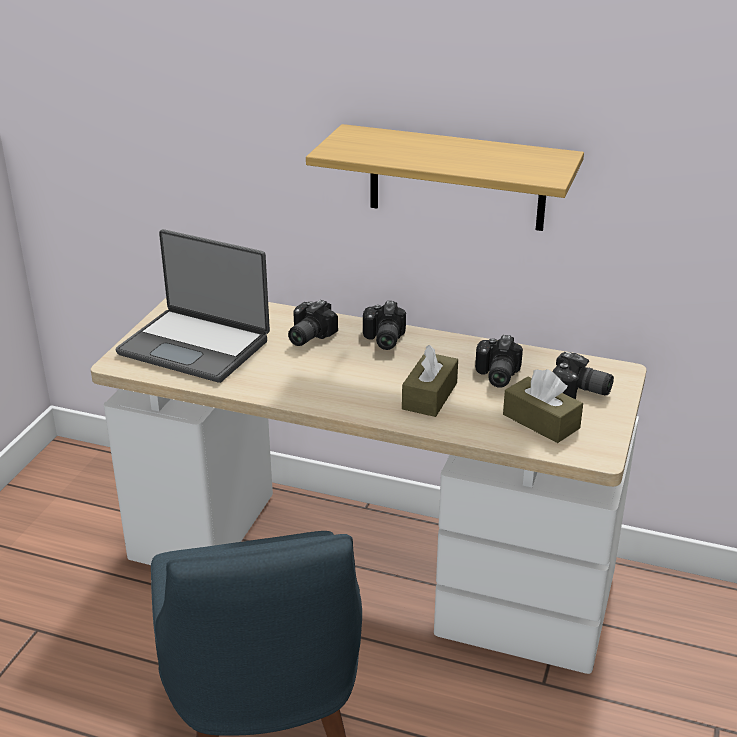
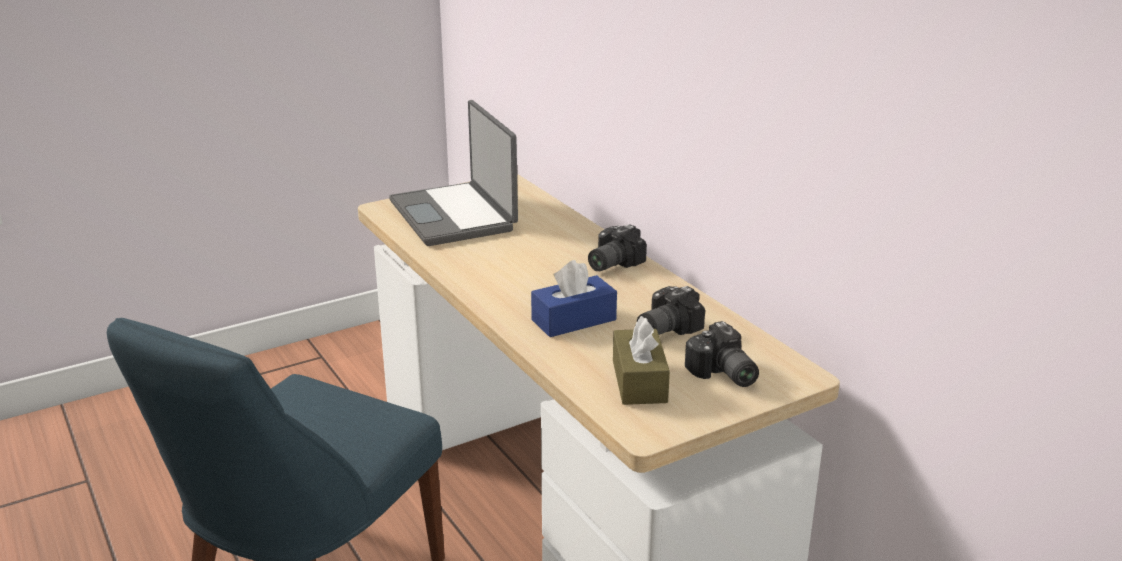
camera: 40 degrees right, 5 degrees down
camera [288,300,338,346] -> none
shelf [306,124,584,231] -> none
brown tissue box [402,345,458,417] -> blue tissue box [531,260,617,337]

